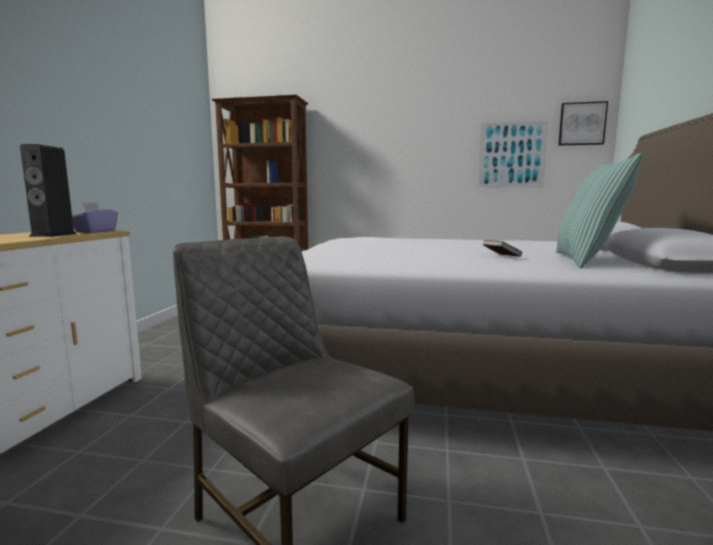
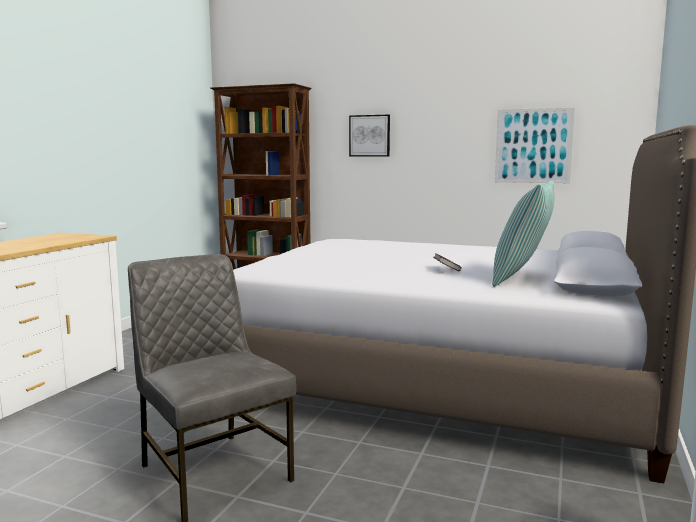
camera: 10 degrees right, 0 degrees up
speaker [20,144,77,237] -> none
purple tissue box [72,202,118,233] -> none
picture [558,101,608,146] -> picture moved to [349,115,390,156]

